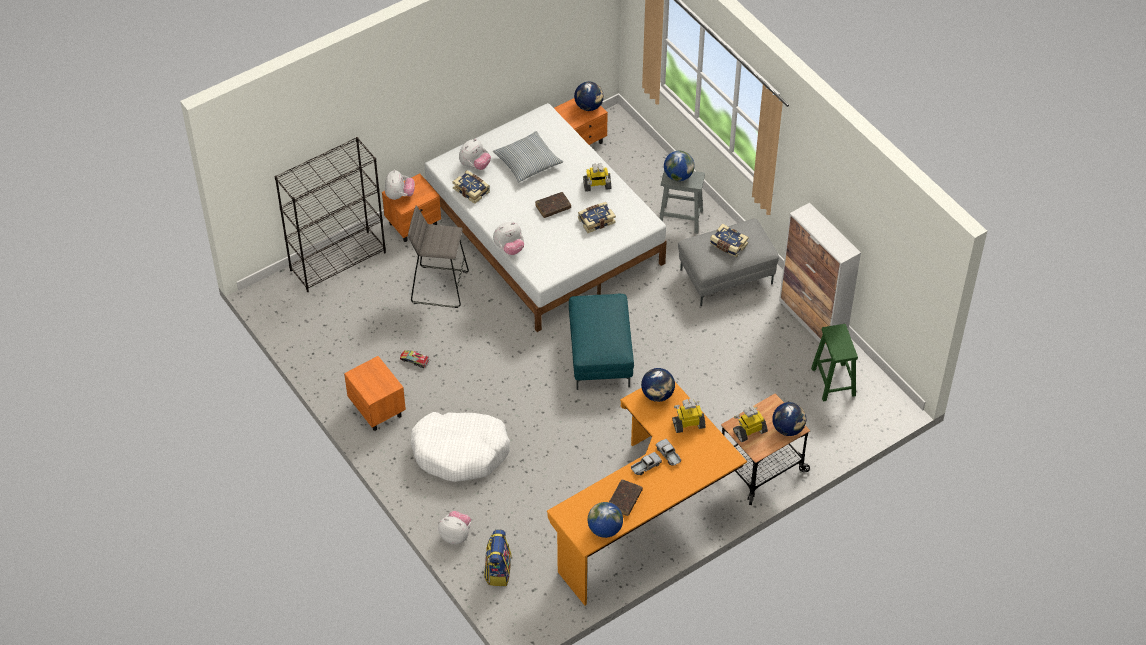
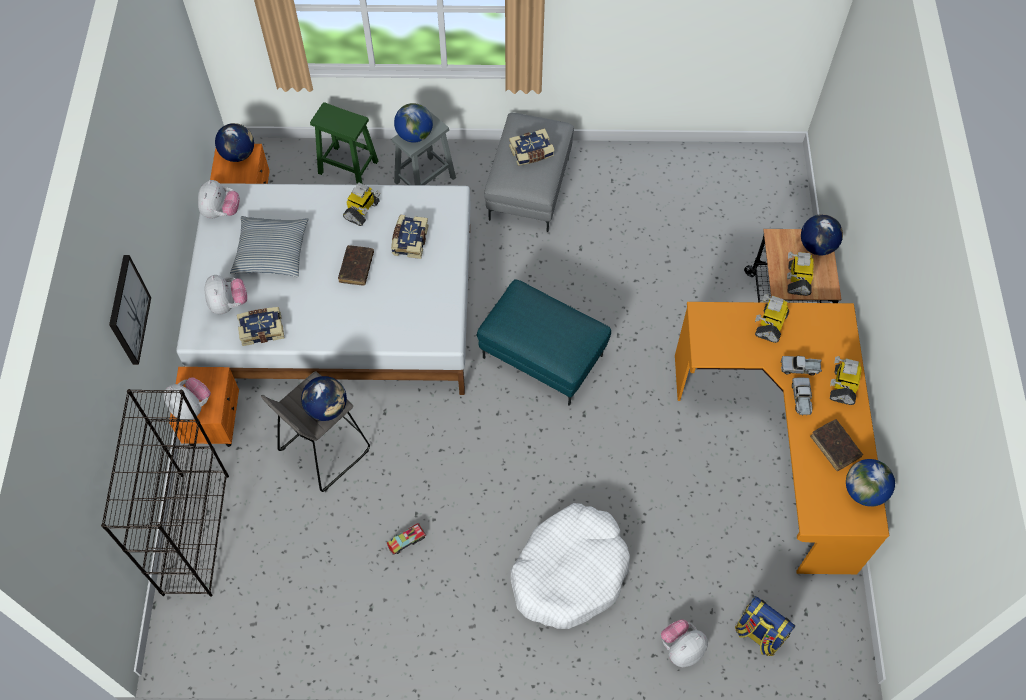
camera: 55 degrees left, 10 degrees up
orange nightstand [344,356,406,431] -> none
plush toy [493,222,524,255] -> plush toy moved to [198,180,240,218]
globe [641,368,675,402] -> globe moved to [301,376,347,421]
cabinet [779,203,861,351] -> none
green stool [811,324,858,402] -> green stool moved to [310,102,378,184]
none -> picture [109,255,151,365]
none -> toy robot [830,356,862,405]

